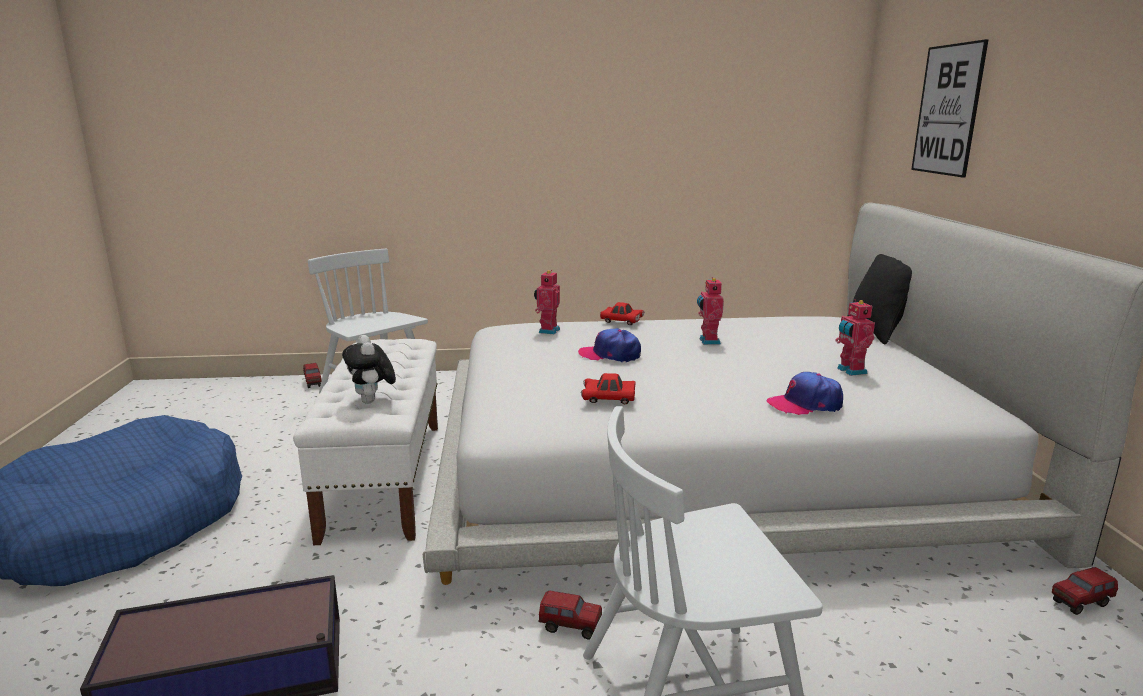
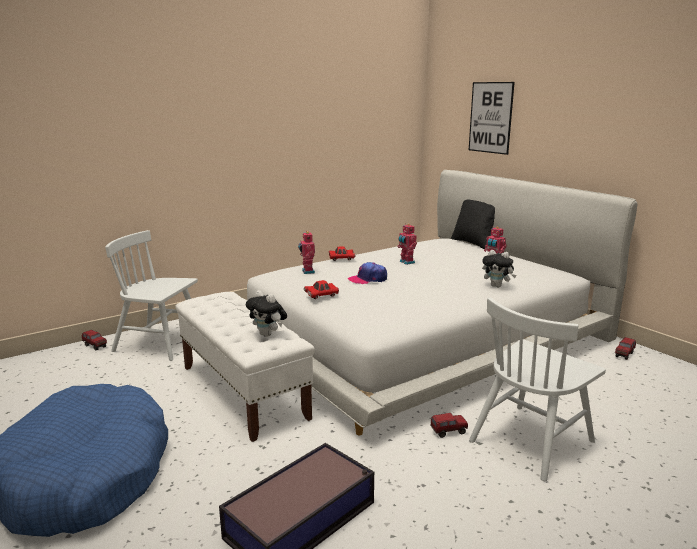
camera: 30 degrees left, 0 degrees up
red toy car [581,373,635,404] -> red toy car moved to [304,280,339,299]
cap [766,372,843,415] -> plush toy [482,250,517,288]

